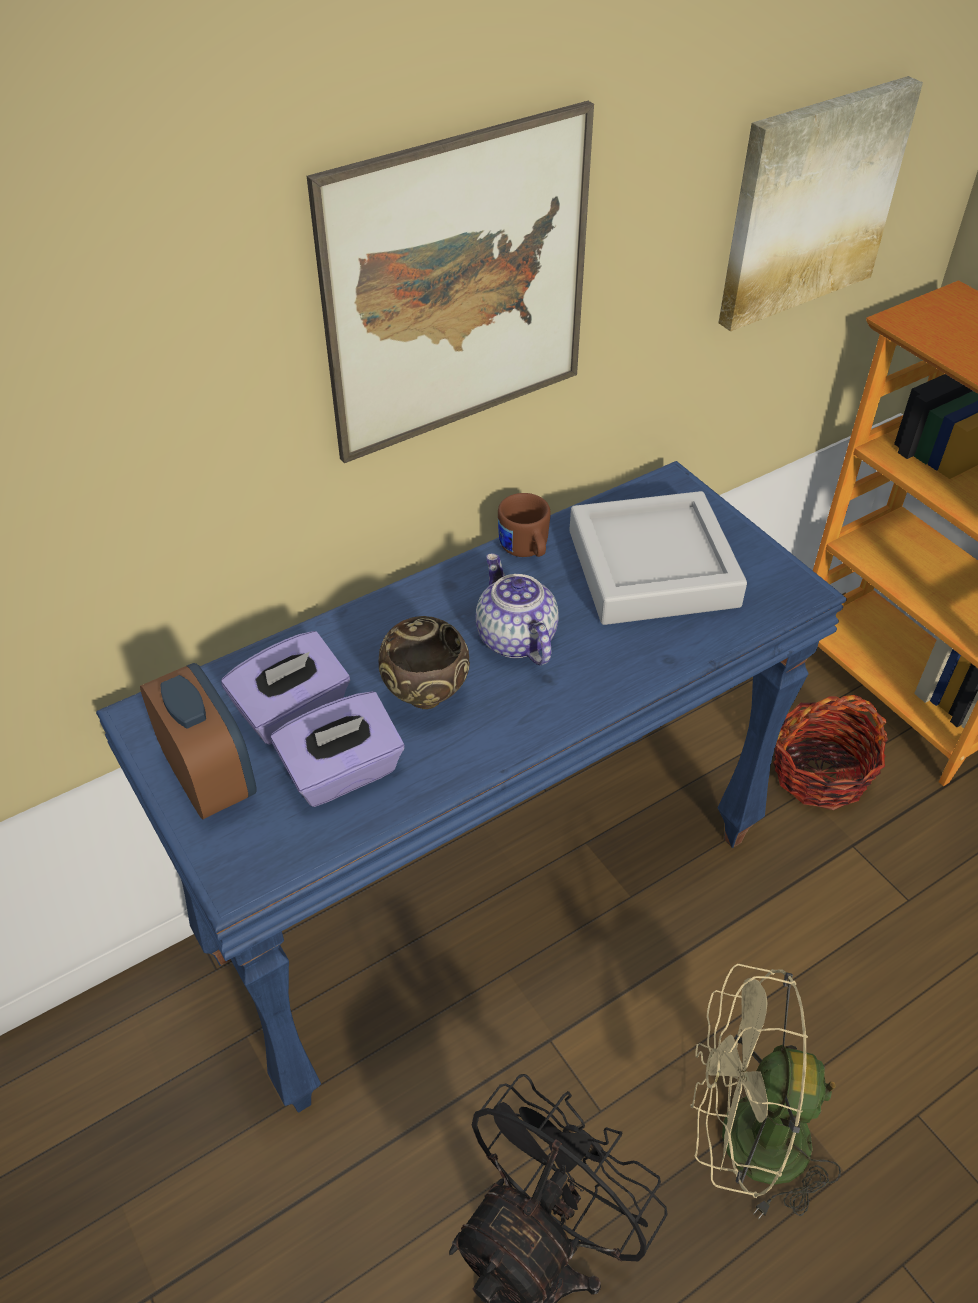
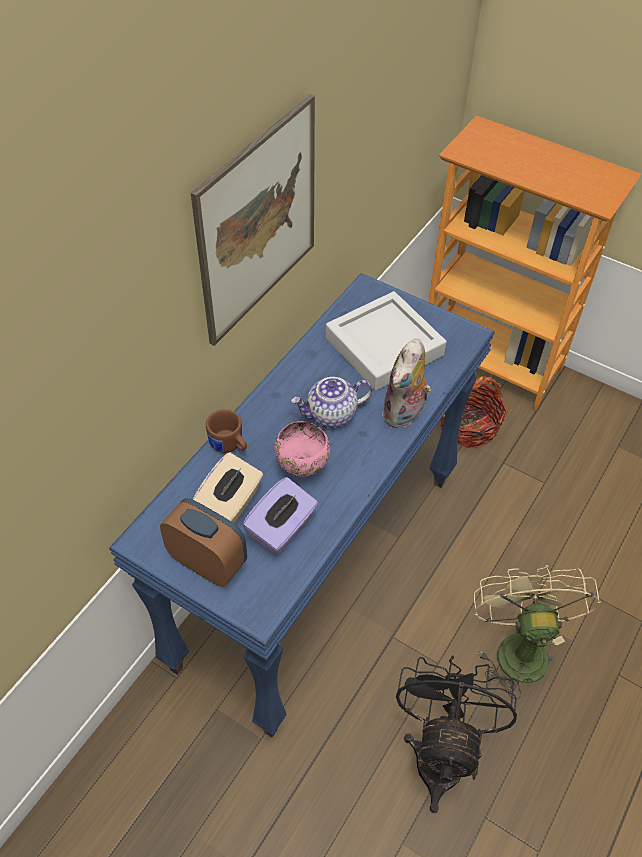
camera: 25 degrees left, 5 degrees up
purple tissue box [221,631,350,745] -> beige tissue box [193,452,263,524]
brown bowl [378,616,470,709] -> pink bowl [274,421,330,476]
teapot [476,553,559,665] -> teapot turned 60 degrees counterclockwise [291,377,373,428]
brown mug [498,493,551,557] -> brown mug moved to [206,409,247,453]
beige fan [690,964,841,1219] -> beige fan turned 105 degrees clockwise [474,565,601,699]
picture [719,76,923,331] -> none
none -> plush toy [382,338,431,429]

